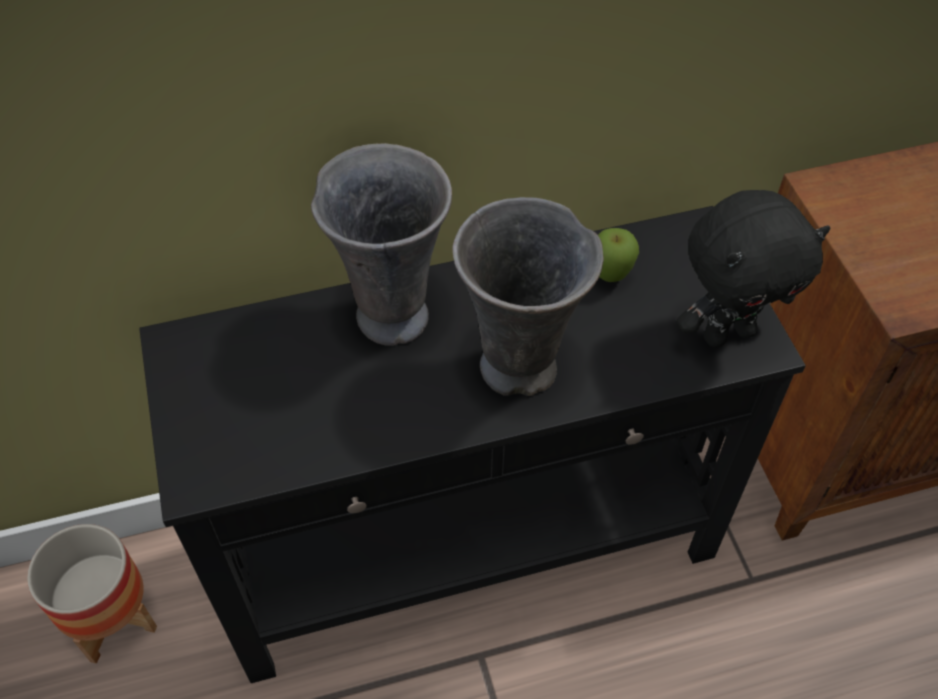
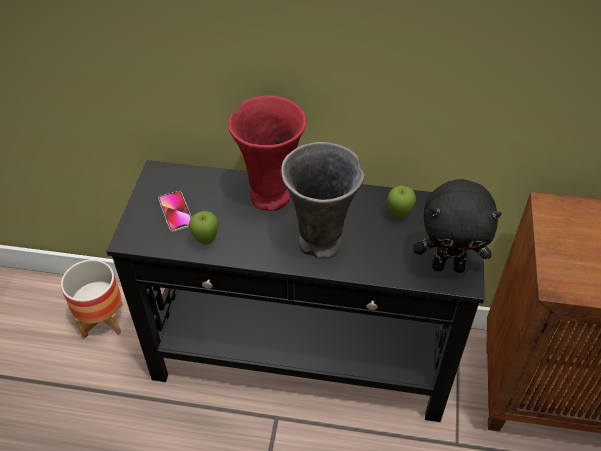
camera: 25 degrees right, 5 degrees down
grey vase [311,143,452,346] -> red vase [228,95,307,211]
none -> phone [158,191,191,232]
none -> apple [189,211,218,245]

